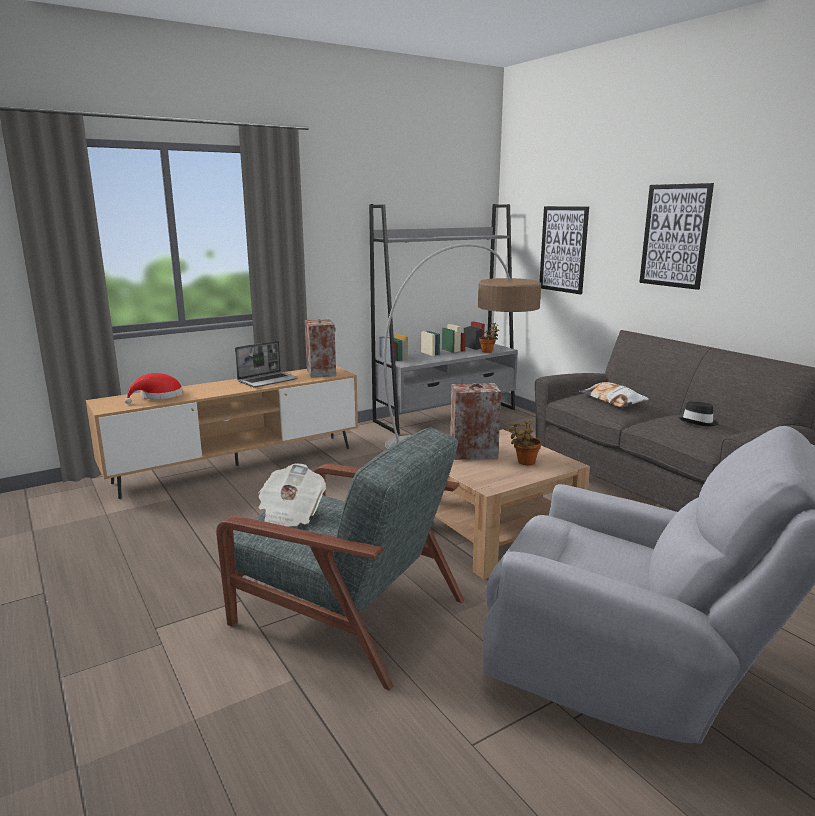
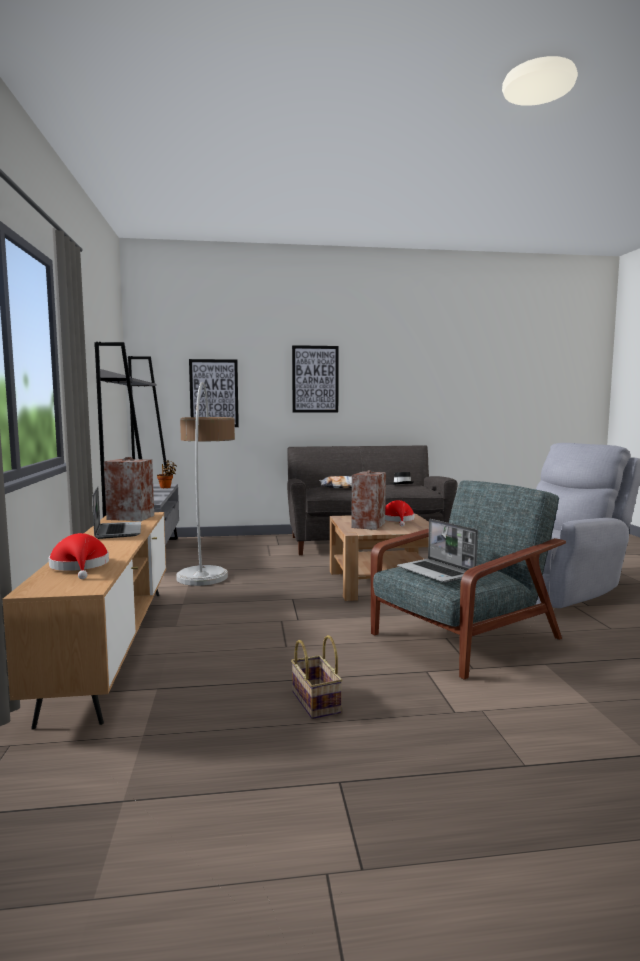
camera: 65 degrees left, 10 degrees down
newspaper [258,463,326,527] -> laptop [397,519,478,583]
potted plant [509,420,541,465] -> red hat [385,500,415,526]
none -> basket [291,635,343,719]

